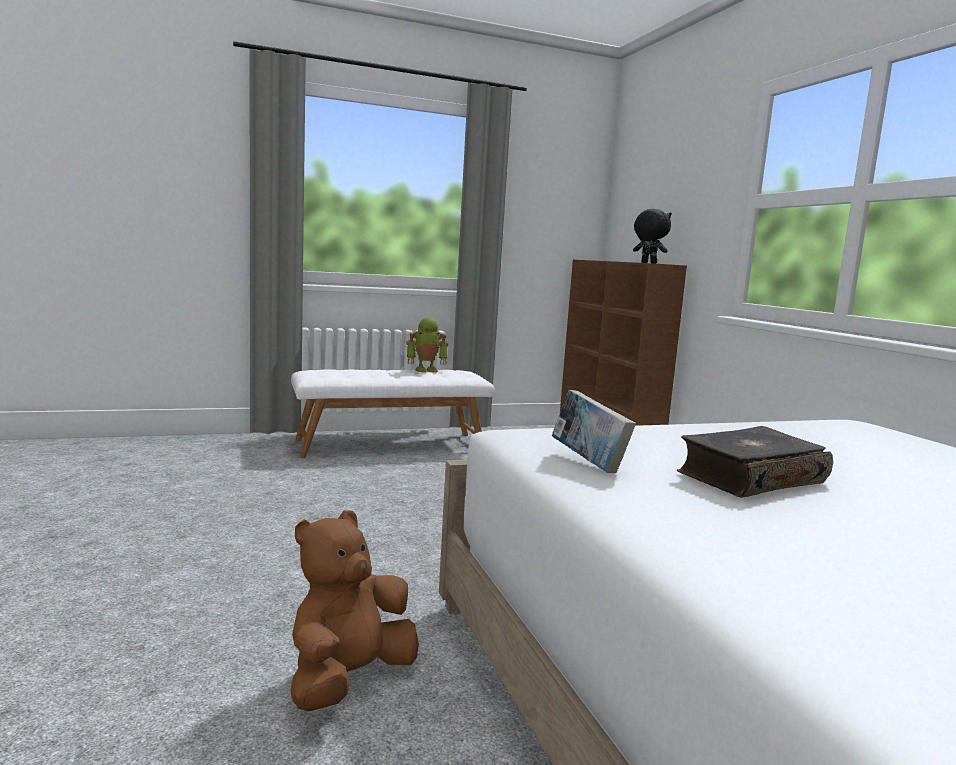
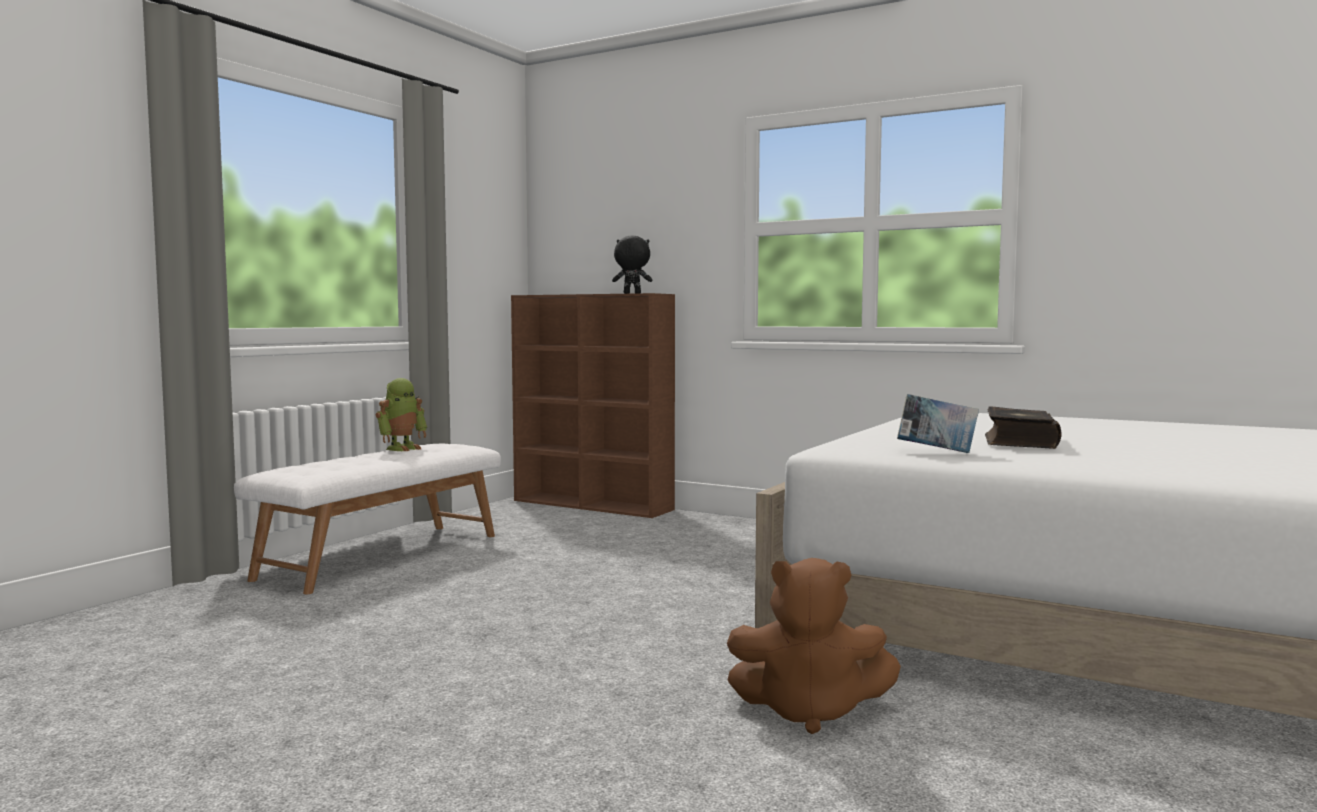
camera: 40 degrees left, 5 degrees down
brown plush toy [290,510,419,711] -> brown plush toy turned 75 degrees counterclockwise [727,558,901,734]

